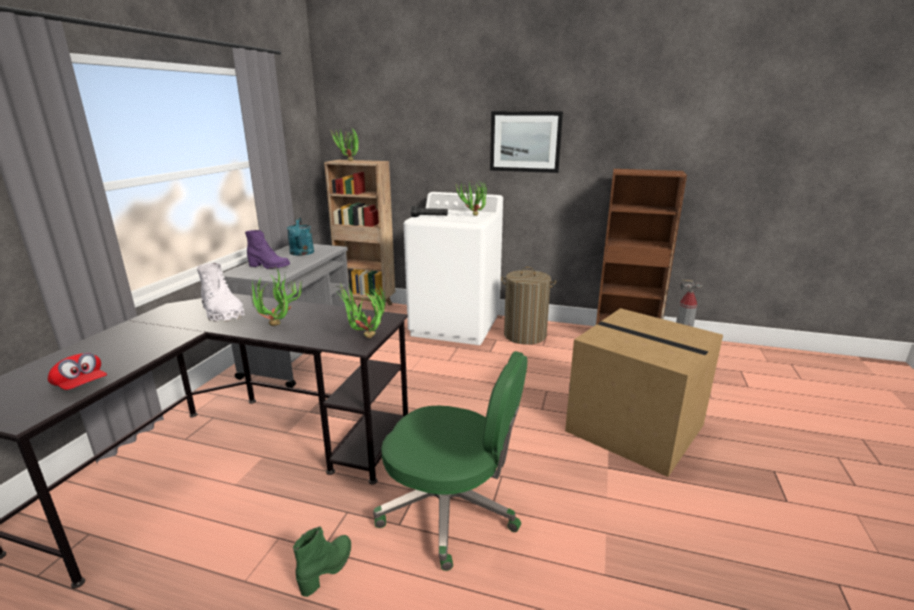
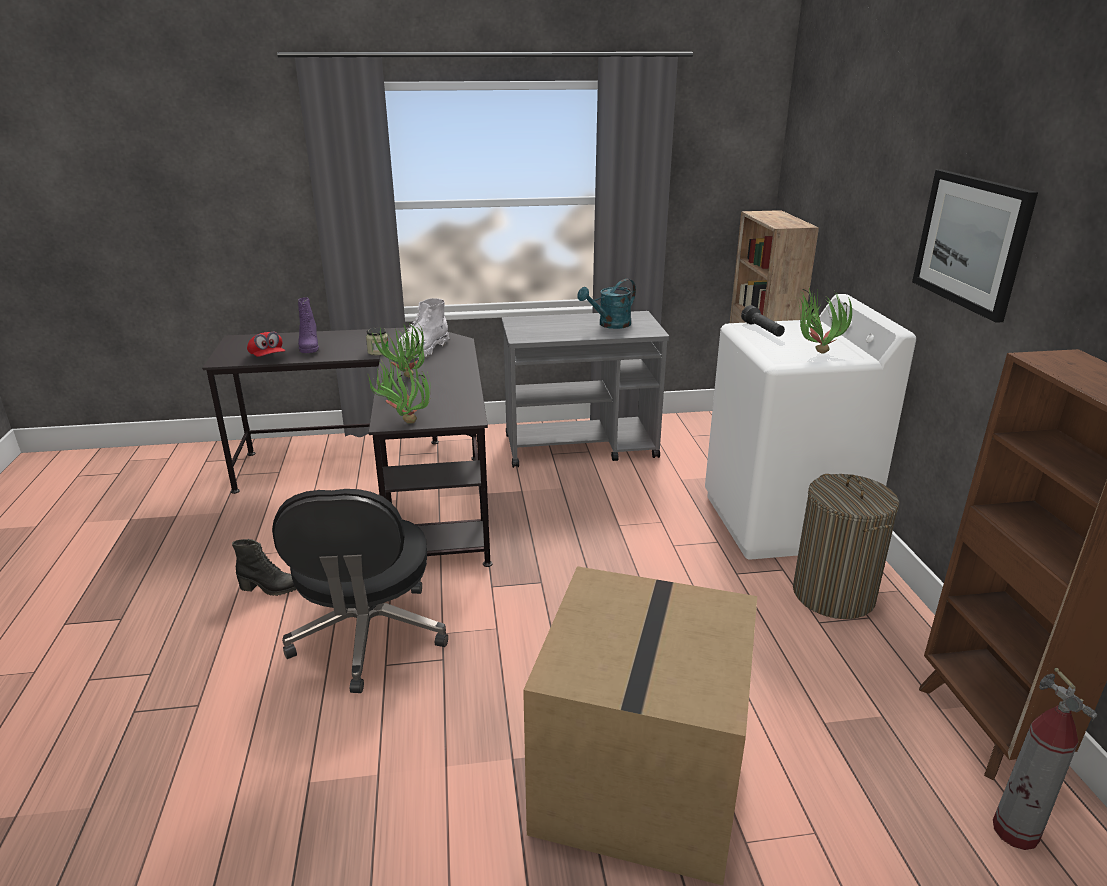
camera: 65 degrees right, 5 degrees up
red cap [48,353,107,390] -> red cap turned 45 degrees counterclockwise [247,332,285,357]
purple boot [245,230,290,269] -> purple boot moved to [298,297,319,353]
green boot [293,527,351,597] -> black boot [232,539,297,596]
potted plant [331,127,359,162] -> none
green office chair [373,351,527,571] -> black office chair [272,489,448,693]
none -> jar [366,328,389,355]

